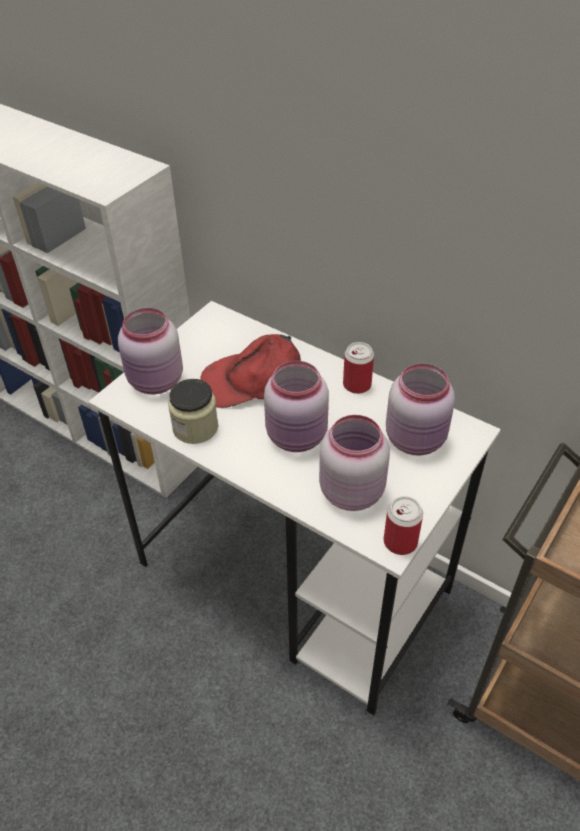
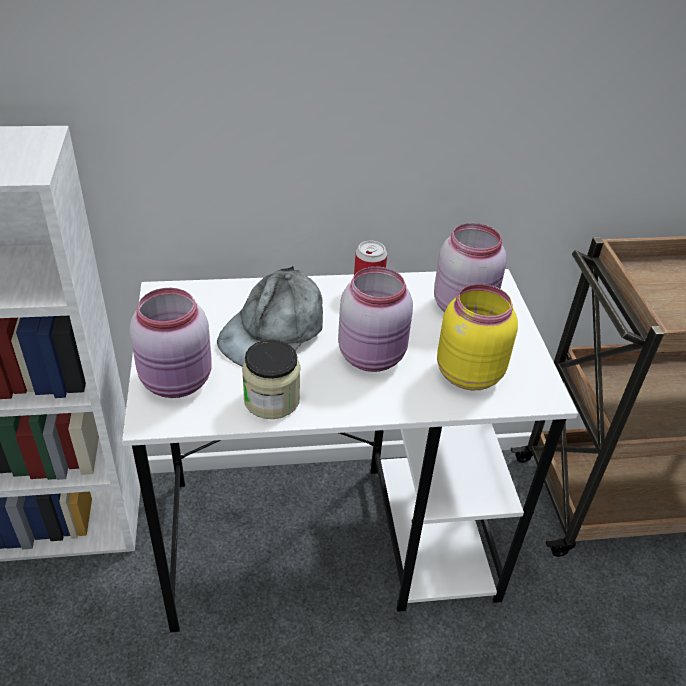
camera: 45 degrees left, 5 degrees down
red cap [200,334,301,408] -> grey cap [217,266,323,367]
pink jar [319,415,390,511] -> yellow jar [437,284,518,391]
can [384,496,423,555] -> none

